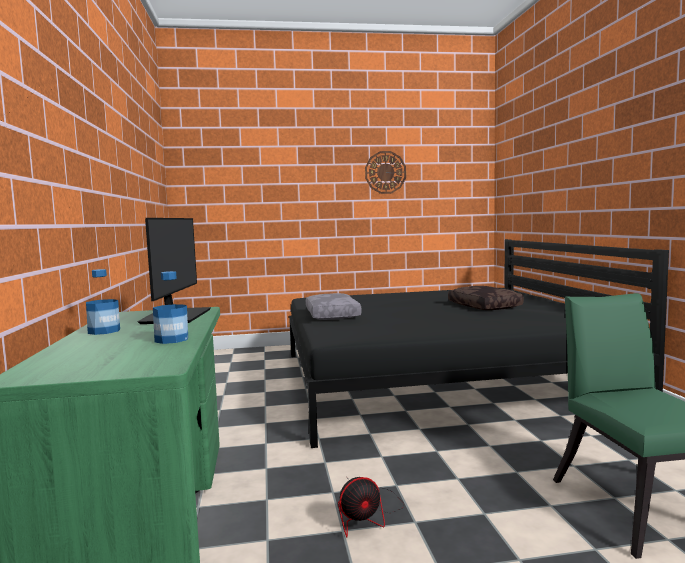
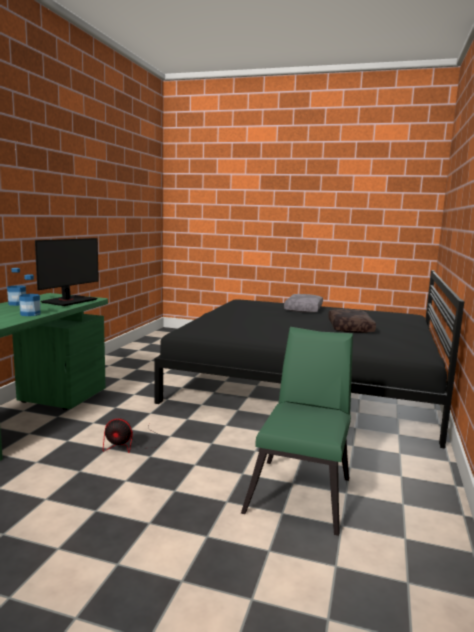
camera: 25 degrees right, 5 degrees up
grey pillow [306,293,362,320] -> grey pillow moved to [284,294,323,313]
wall clock [365,151,406,194] -> none

